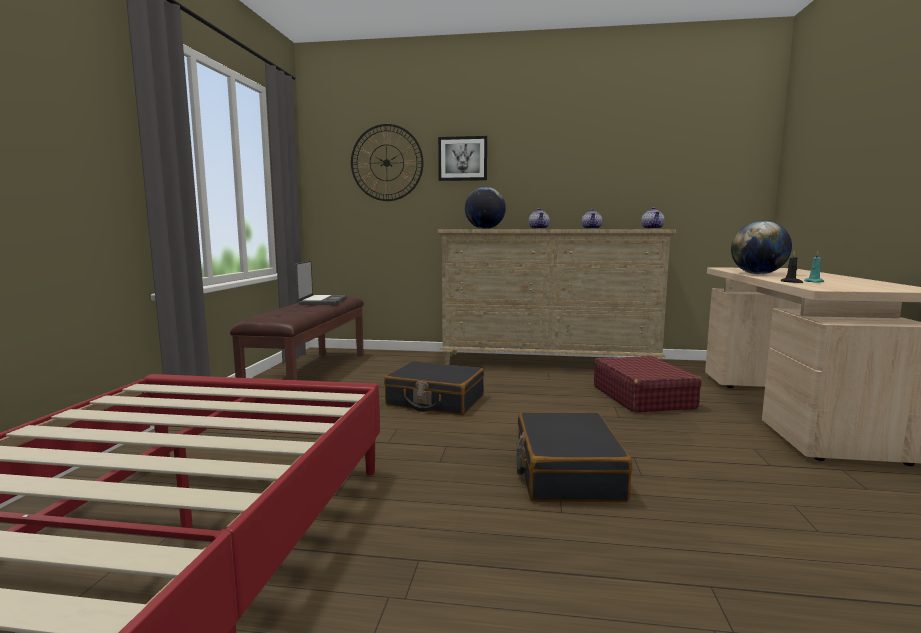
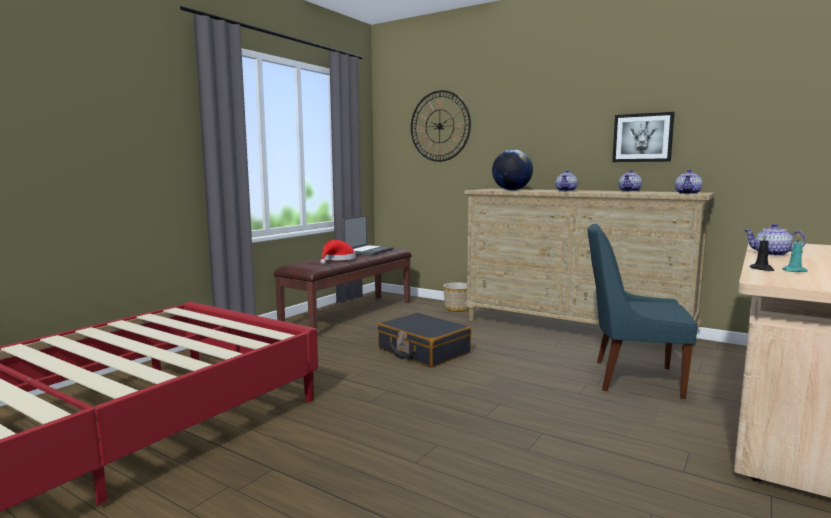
camera: 25 degrees right, 0 degrees up
picture [438,136,487,181] -> picture moved to [612,112,675,162]
black suitcase [516,412,632,502] -> none
red suitcase [594,356,702,413] -> blue chair [588,224,698,400]
globe [731,221,792,274] -> teapot [744,223,806,256]
none -> red hat [320,240,355,264]
none -> planter [443,282,469,312]

